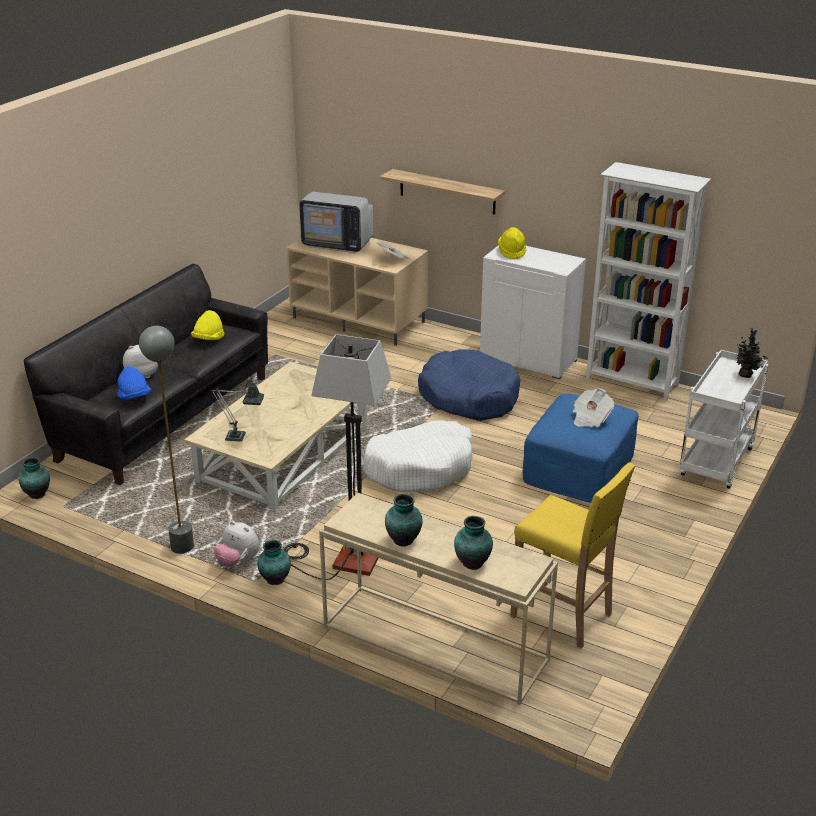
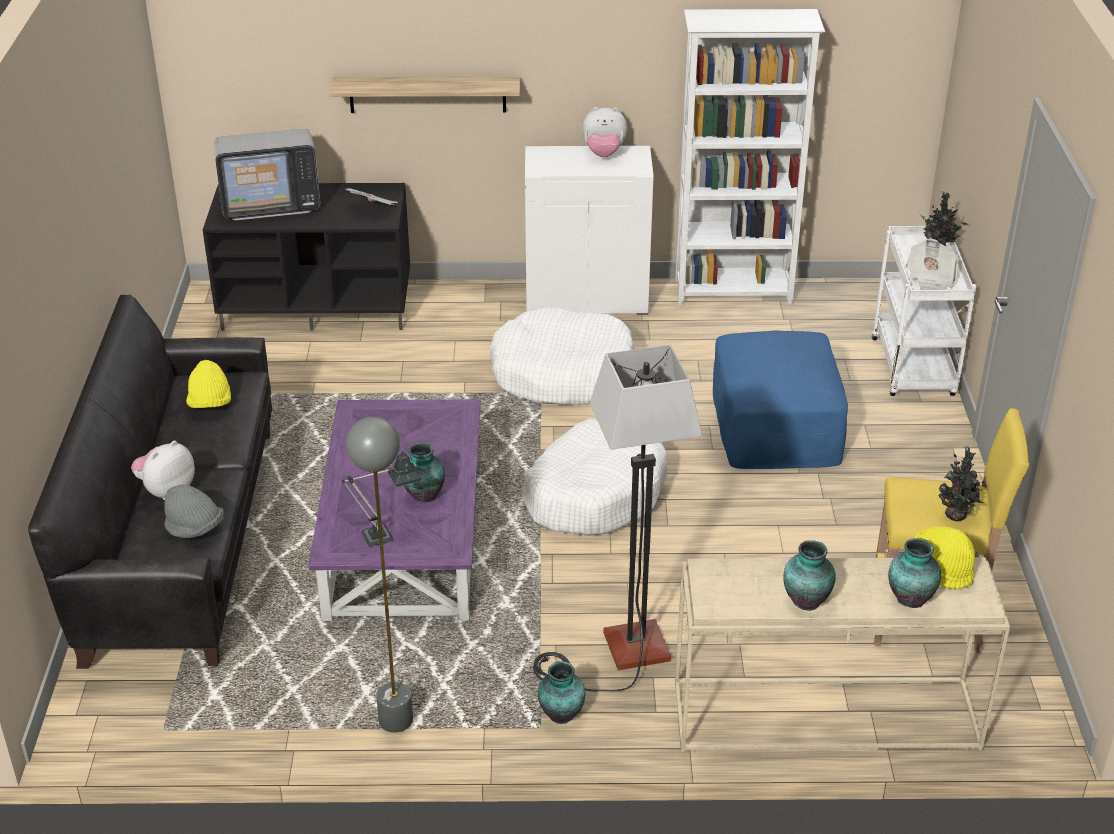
camera: 30 degrees left, 5 degrees up
vase [19,457,50,499] -> vase moved to [404,442,445,502]
blue hat [117,366,151,400] -> grey hat [164,484,224,538]
beige coffee table [184,361,367,510] -> purple coffee table [309,399,481,621]
plush toy [214,521,259,567] -> plush toy moved to [582,107,627,157]
beige tv stand [286,238,428,346] -> black tv stand [203,183,410,331]
blue dog bed [418,349,521,421] -> white dog bed [489,307,634,405]
yellow hat [498,227,527,259] -> yellow hat moved to [914,527,975,589]
newspaper [573,388,614,427] -> newspaper moved to [906,239,959,290]
none -> potted plant [938,445,984,521]

